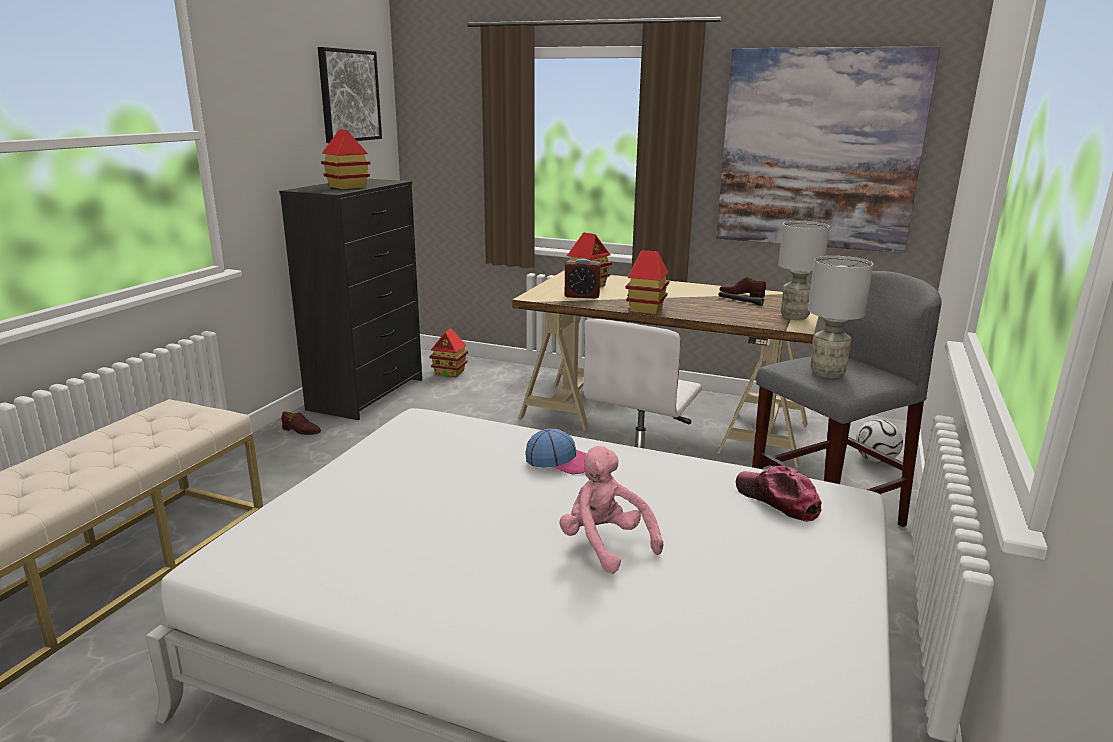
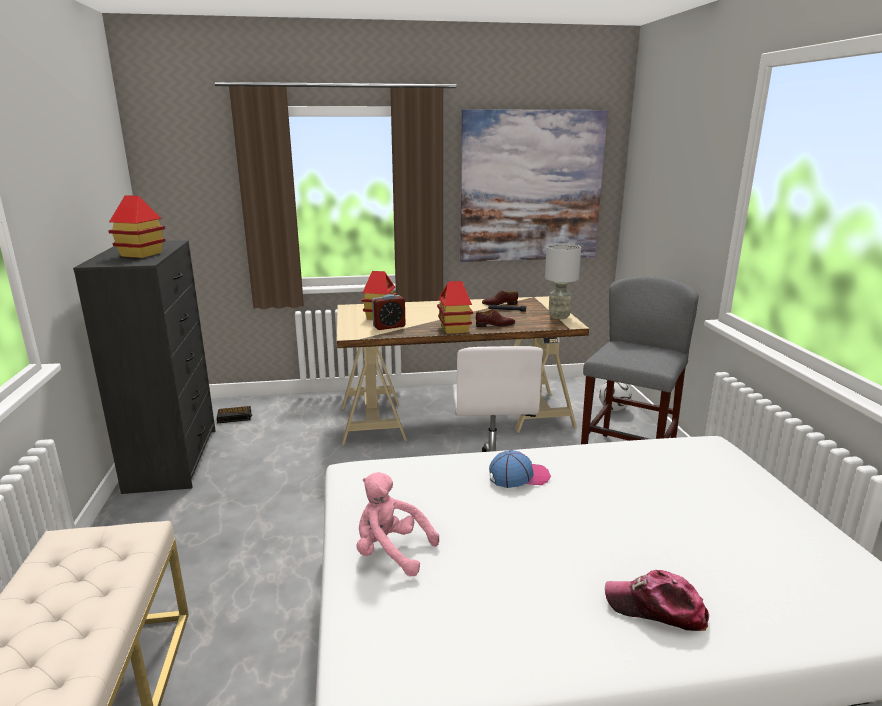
camera: 30 degrees left, 0 degrees up
brown shoe [281,411,321,435] -> brown shoe moved to [476,309,515,327]
picture [318,47,382,143] -> none
toy house [429,328,468,377] -> alarm clock [217,406,252,424]
pink plush toy [559,446,663,574] -> pink plush toy moved to [356,472,439,576]
cap [736,466,822,522] -> cap moved to [605,570,709,631]
grey table lamp [808,256,873,378] -> none

